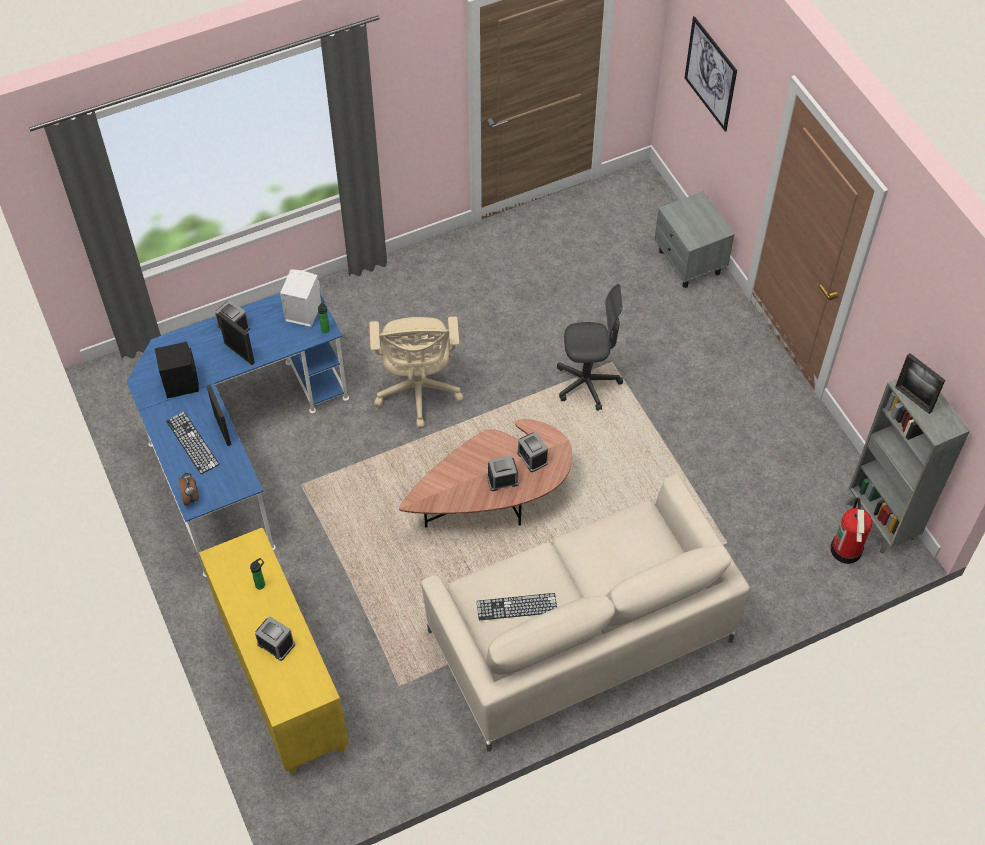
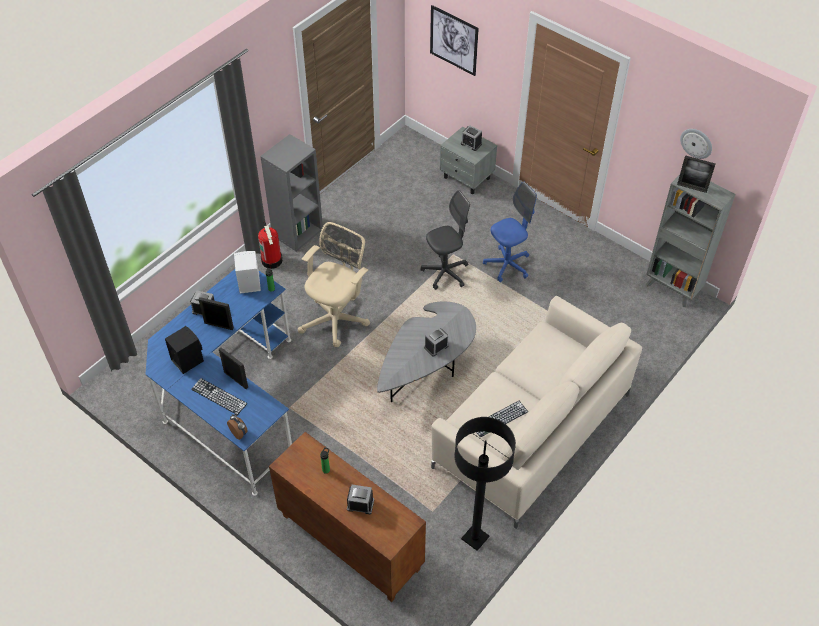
camera: 25 degrees left, 5 degrees down
yellow cabinet [199,527,349,774] -> brown cabinet [269,432,426,602]
beige office chair [369,317,463,428] -> beige office chair turned 120 degrees counterclockwise [298,222,370,347]
brown coffee table [399,419,572,528] -> grey coffee table [377,302,476,402]
alarm clock [517,432,548,472] -> alarm clock moved to [461,125,482,151]
fire extinguisher [830,497,872,564] -> fire extinguisher moved to [258,221,282,269]
none -> grey bookcase [260,134,323,252]
none -> black floor lamp [454,417,516,551]
none -> blue office chair [483,182,537,282]
none -> wall clock [680,129,712,159]

